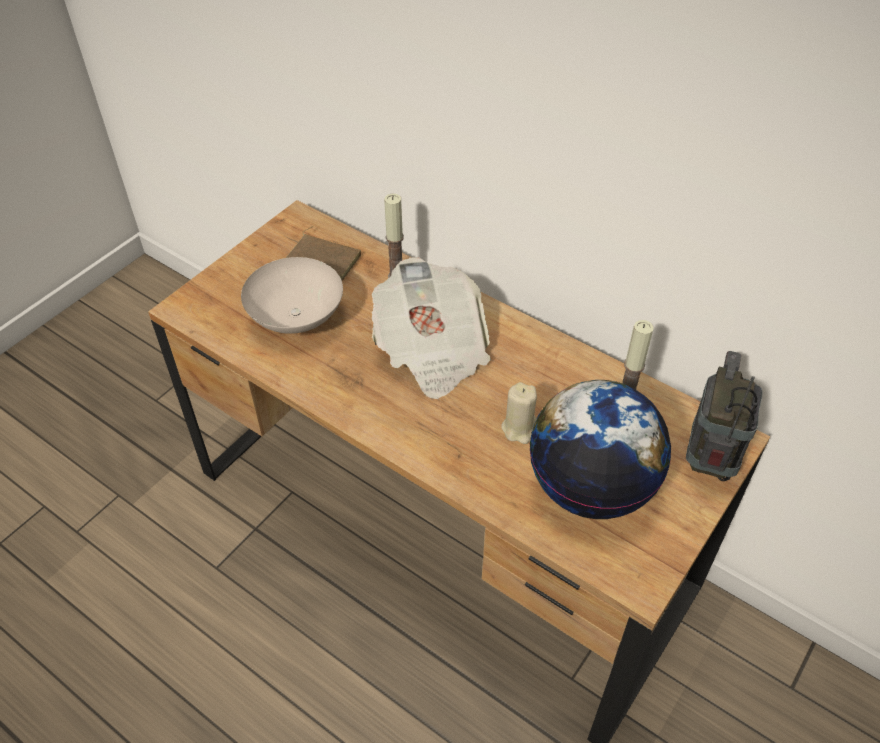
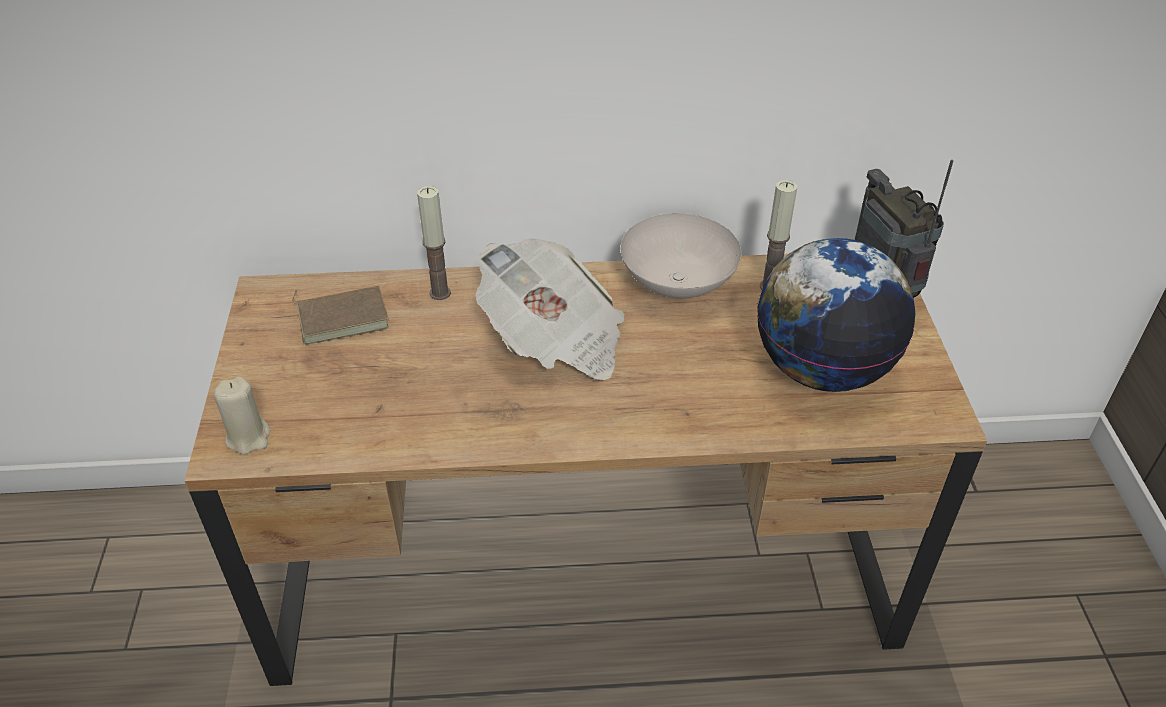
camera: 40 degrees left, 5 degrees down
white bowl [241,257,343,334] -> white bowl moved to [620,213,741,299]
beige candle [501,382,537,444] -> beige candle moved to [214,377,271,455]

